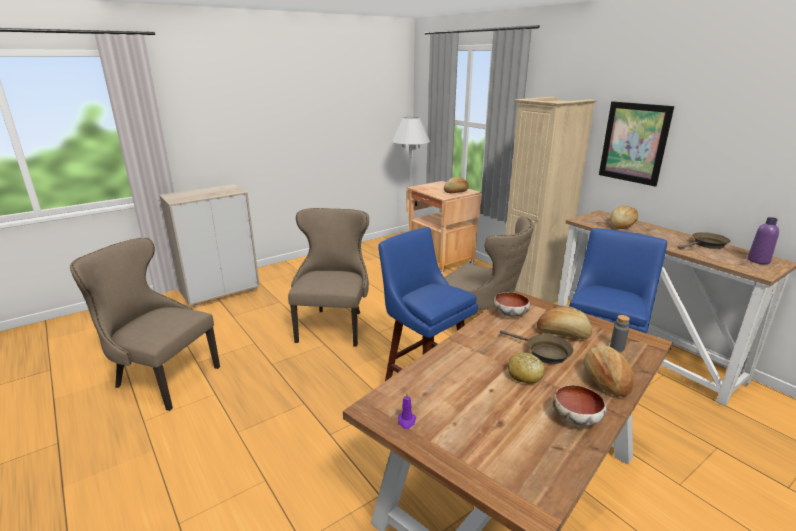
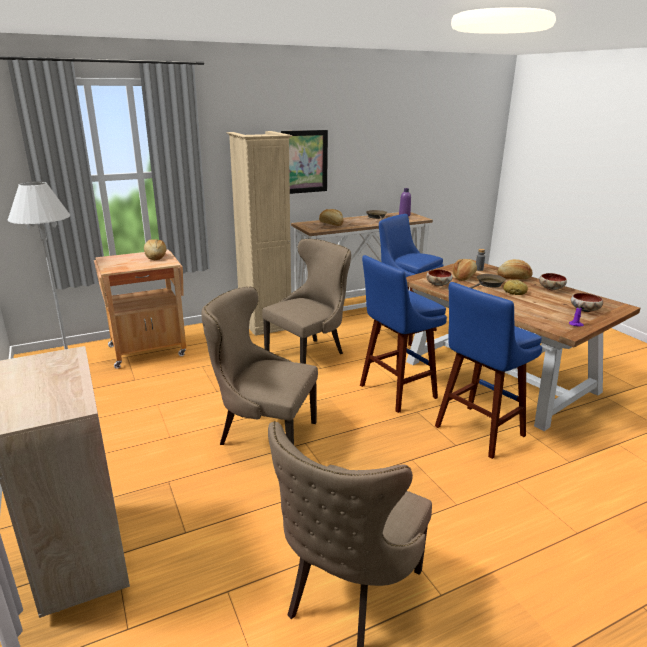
camera: 80 degrees left, 0 degrees up
none -> blue stool [435,282,542,459]
none -> bowl [571,293,603,312]

